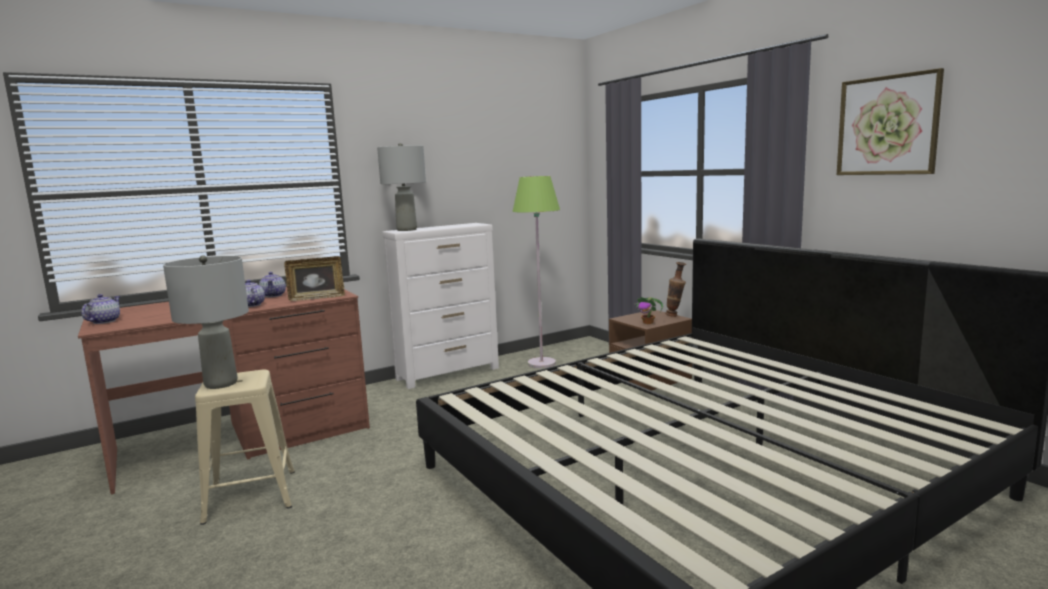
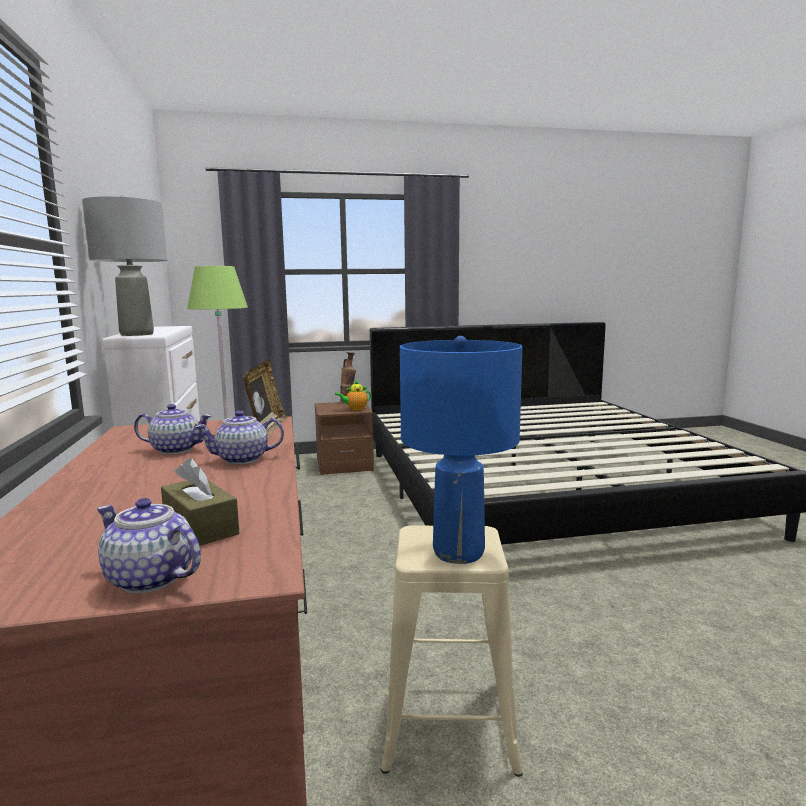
camera: 70 degrees left, 0 degrees up
grey table lamp [163,255,249,389] -> blue table lamp [400,336,522,564]
potted plant [636,297,663,324] -> teapot [335,380,371,411]
picture [837,68,944,175] -> none
none -> brown tissue box [161,458,239,546]

